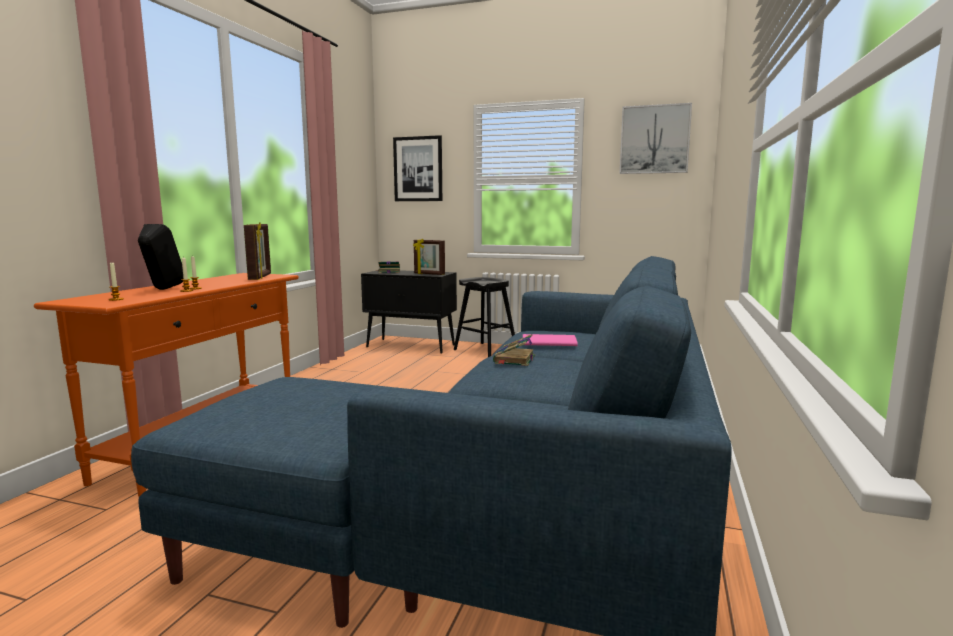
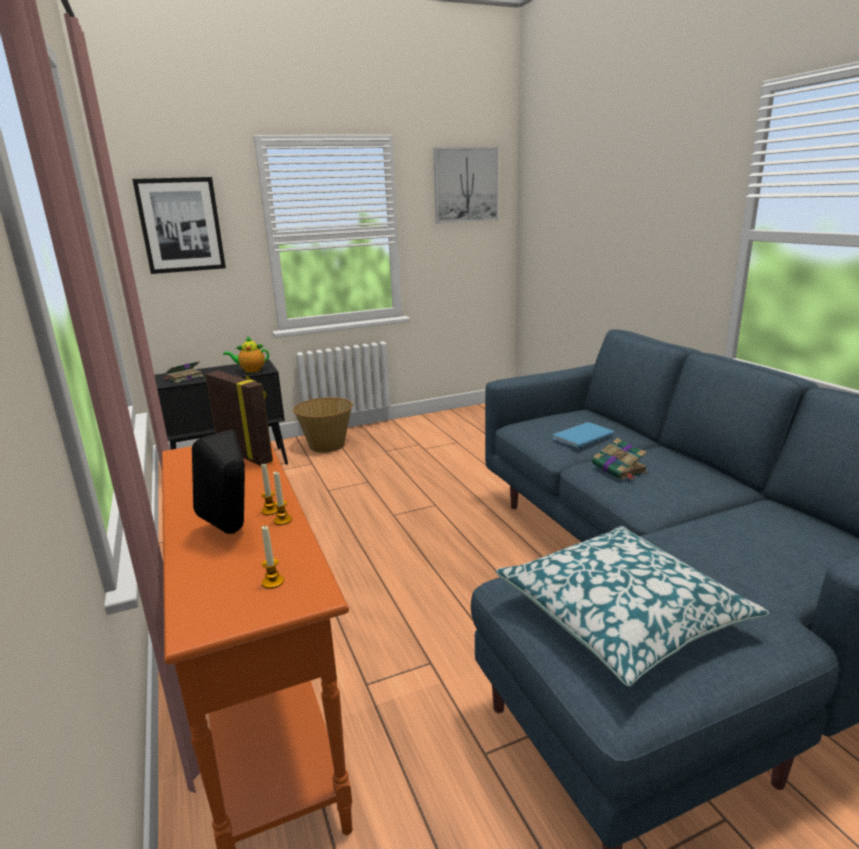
camera: 40 degrees left, 10 degrees up
picture frame [413,239,445,275] -> teapot [223,336,269,373]
black stool [454,277,515,357] -> basket [293,397,353,453]
pink book [523,334,578,346] -> blue book [553,422,614,448]
none -> pillow [496,526,769,686]

